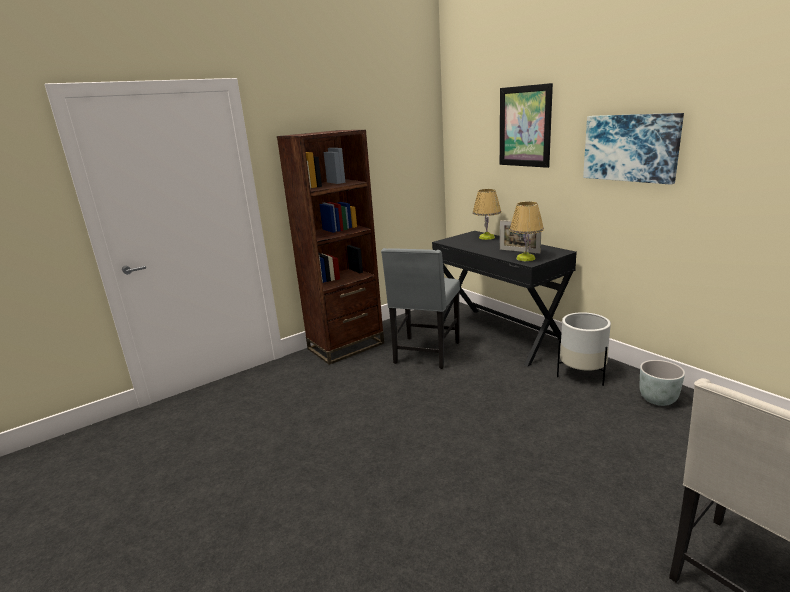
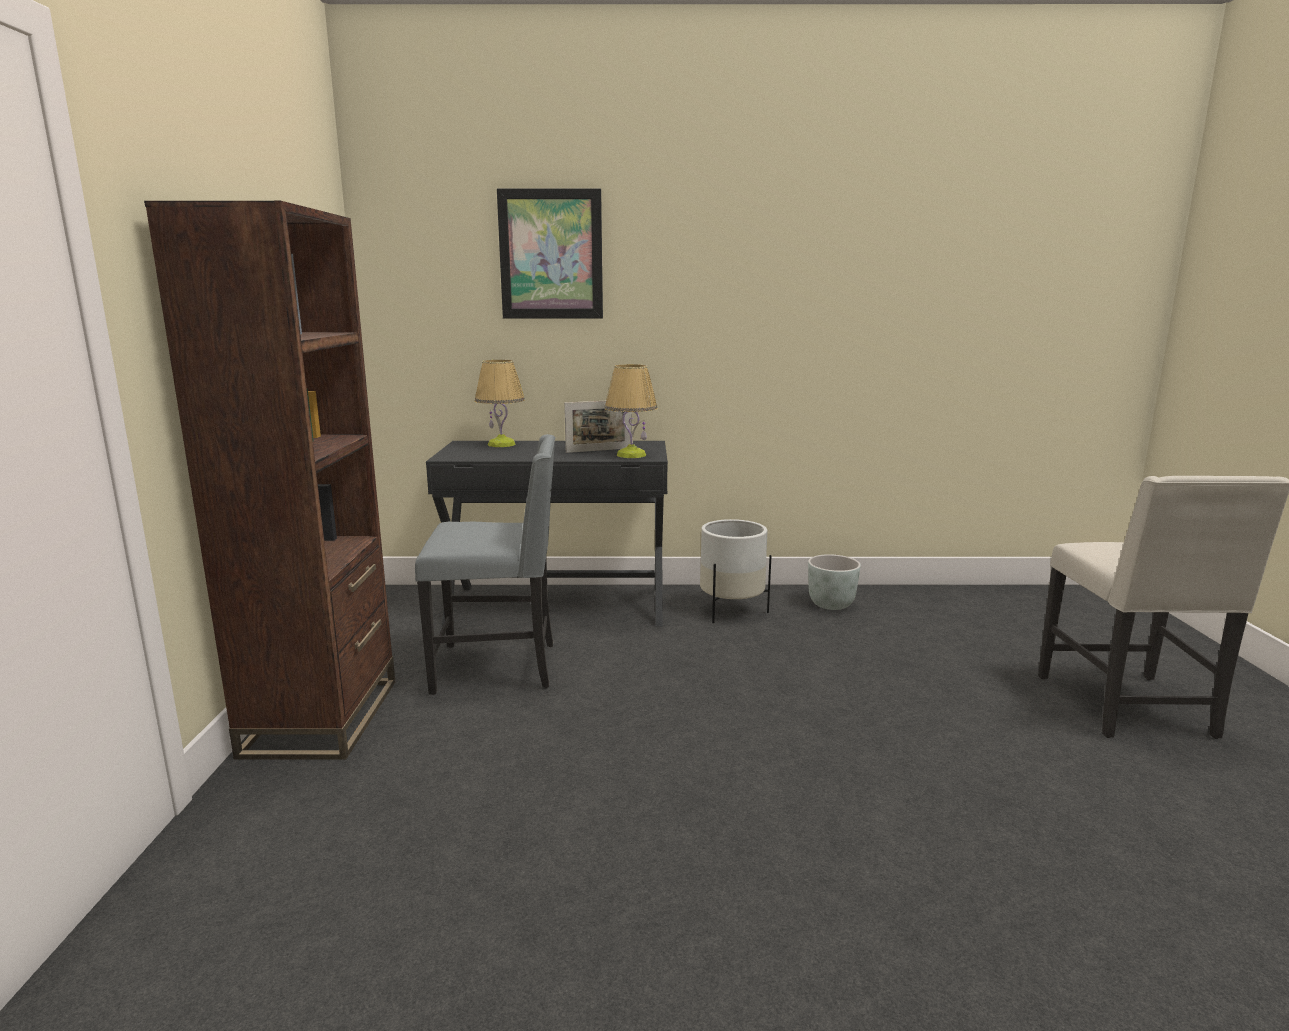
camera: 55 degrees left, 5 degrees down
grey chair [381,248,460,369] -> grey chair turned 60 degrees counterclockwise [415,434,555,695]
picture [583,113,684,185] -> none

